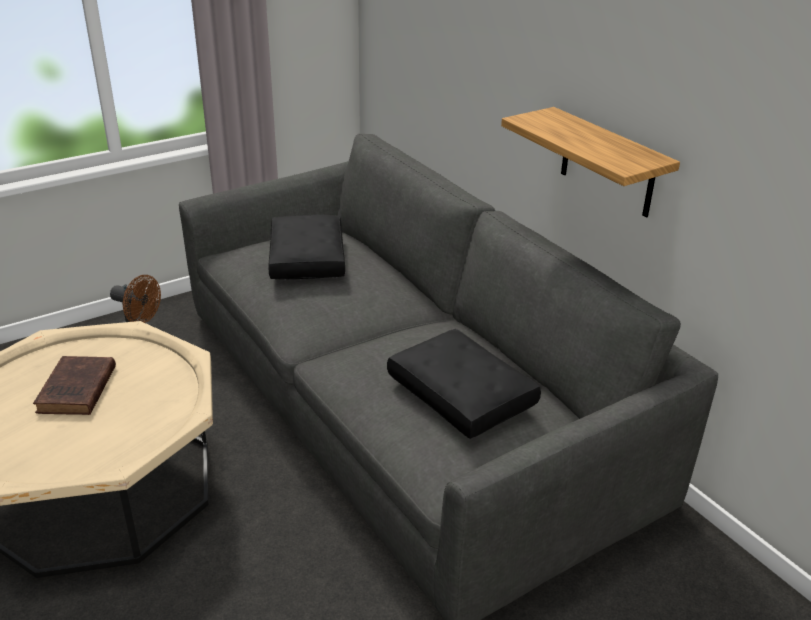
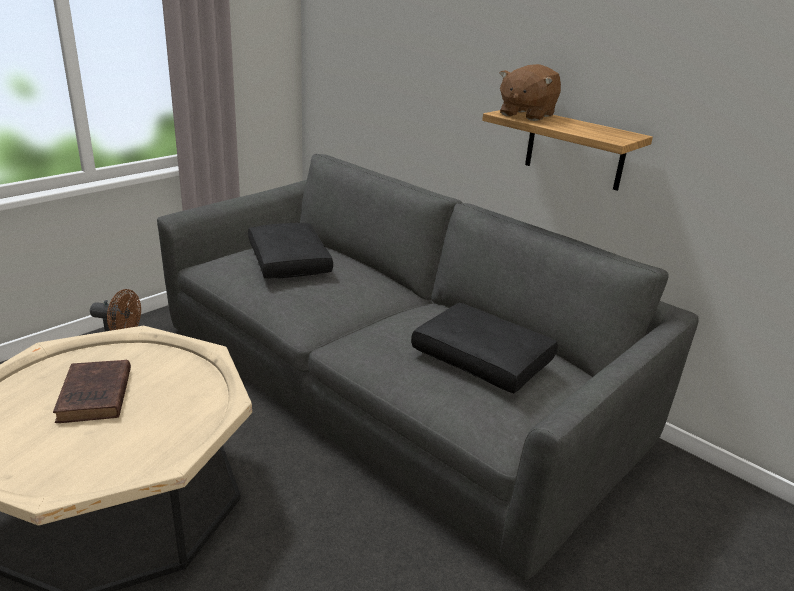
camera: 15 degrees left, 5 degrees down
none -> brown plush toy [500,64,561,121]

